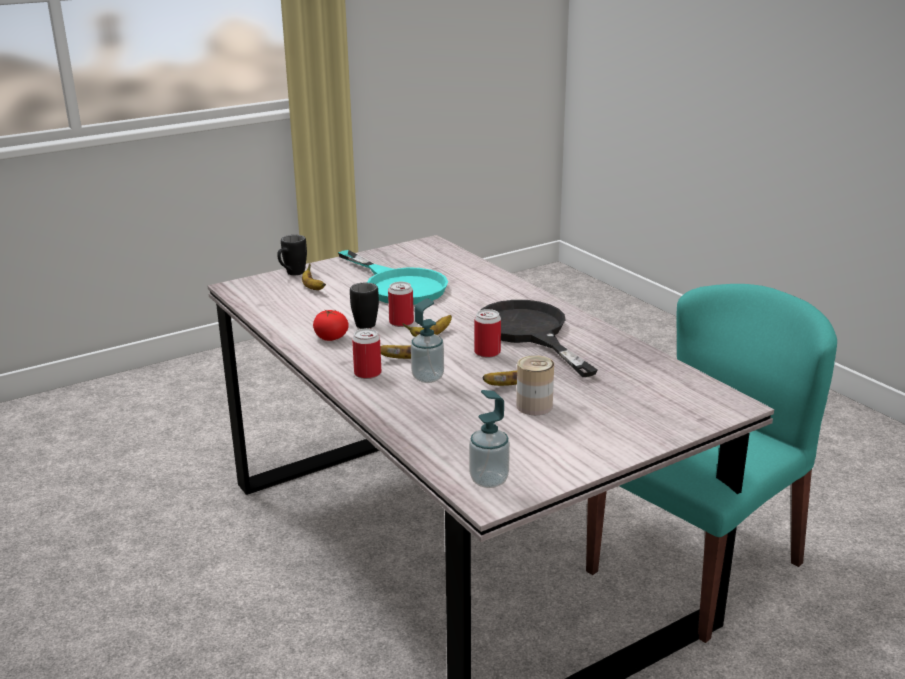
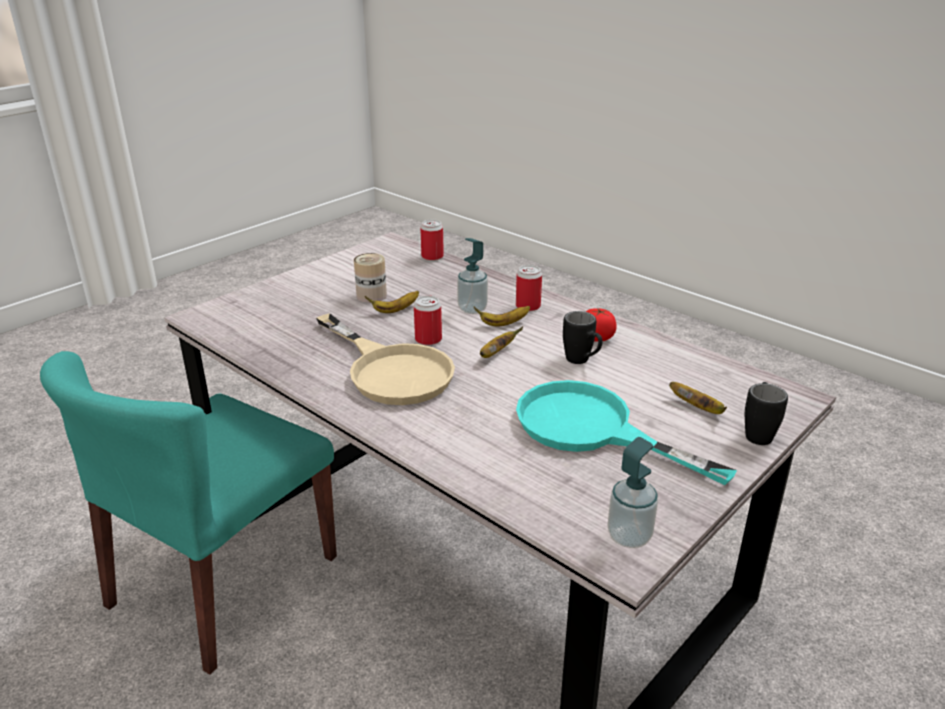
camera: 165 degrees right, 5 degrees up
can [388,282,414,327] -> can moved to [420,219,444,261]
soap dispenser [469,390,510,488] -> soap dispenser moved to [607,437,658,548]
black frying pan [481,300,598,377] -> beige frying pan [316,313,455,405]

